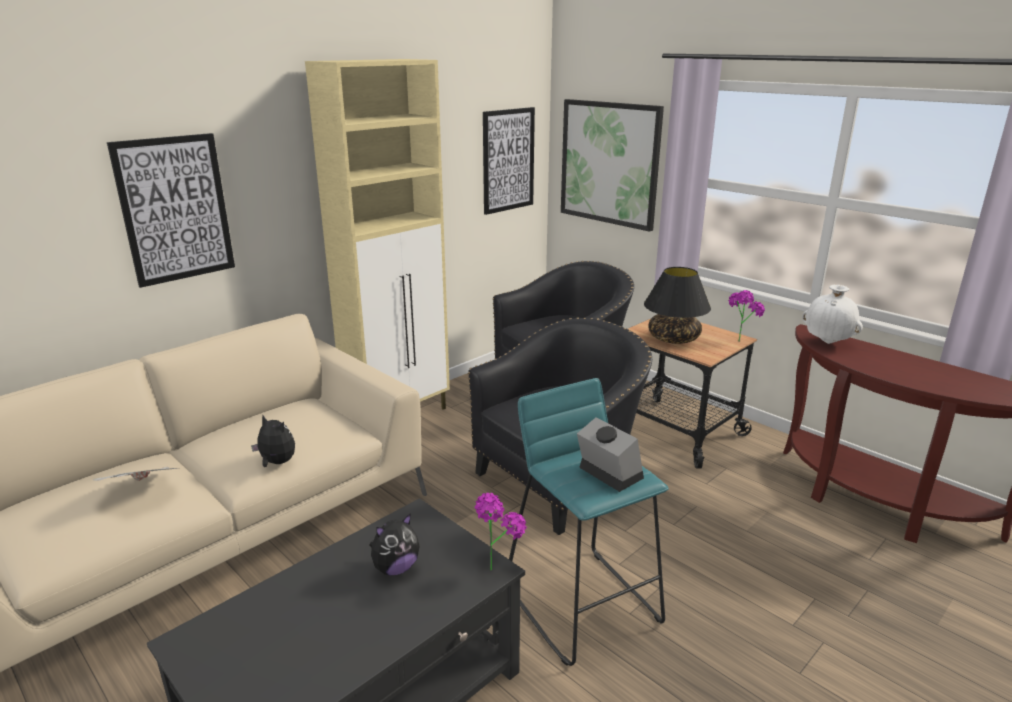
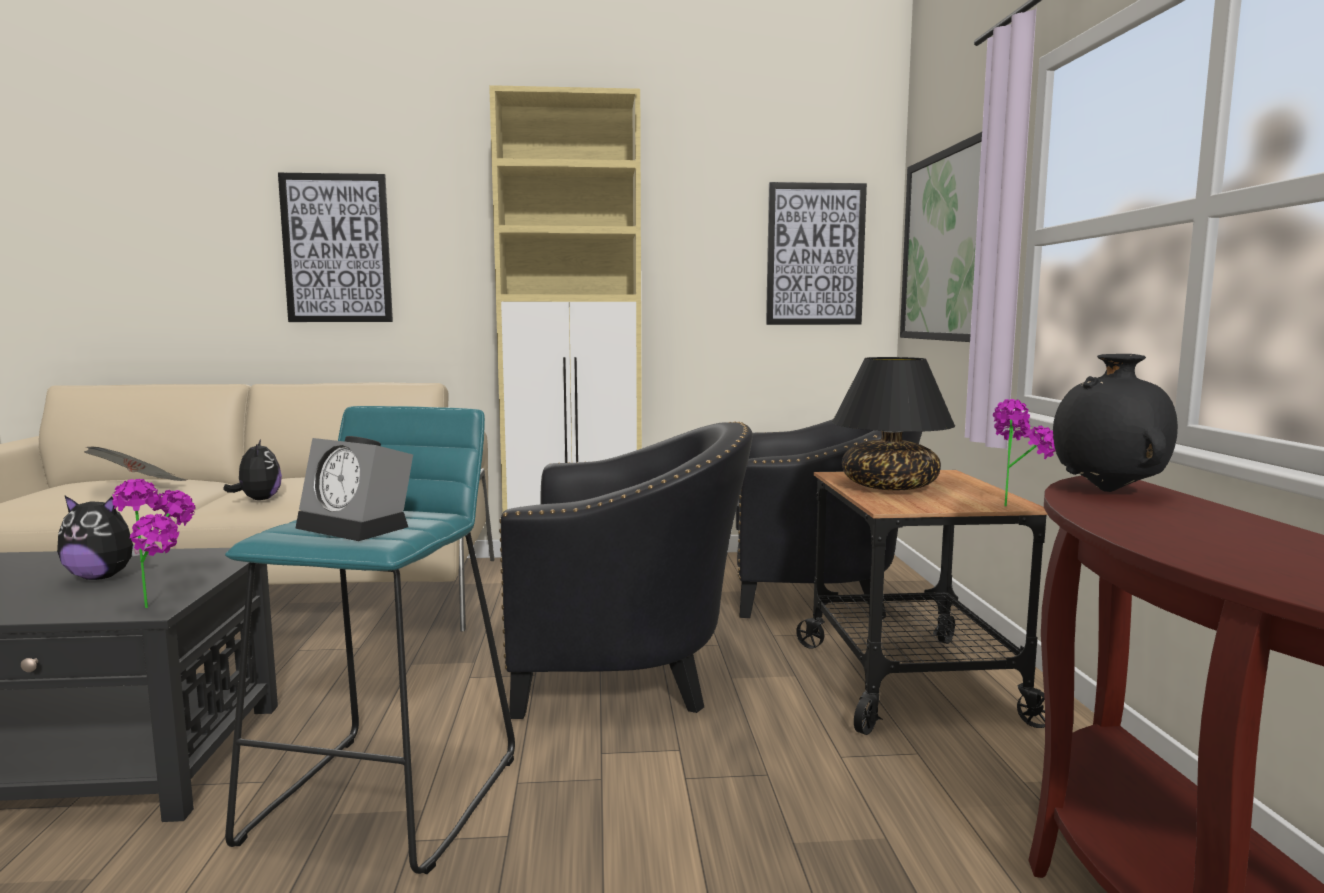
camera: 40 degrees right, 15 degrees down
alarm clock [577,417,644,492] -> alarm clock turned 120 degrees clockwise [295,436,413,541]
white vase [802,285,863,344] -> black vase [1053,354,1178,492]

